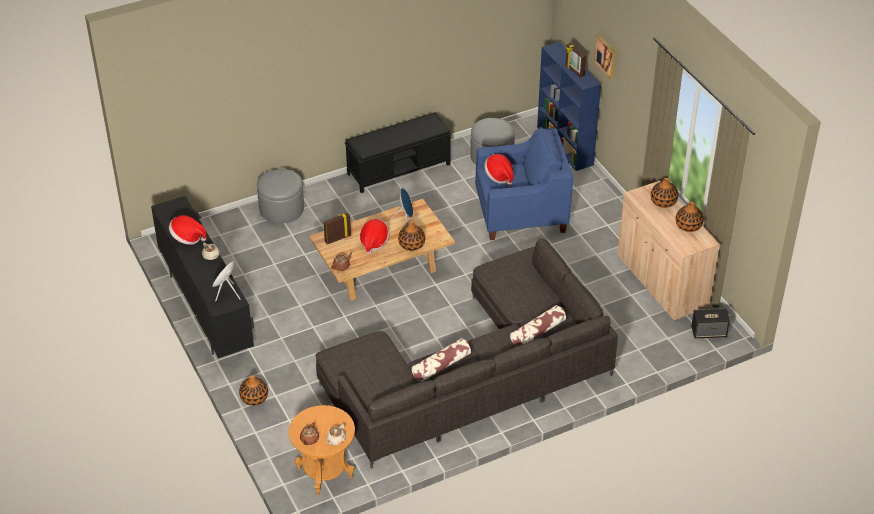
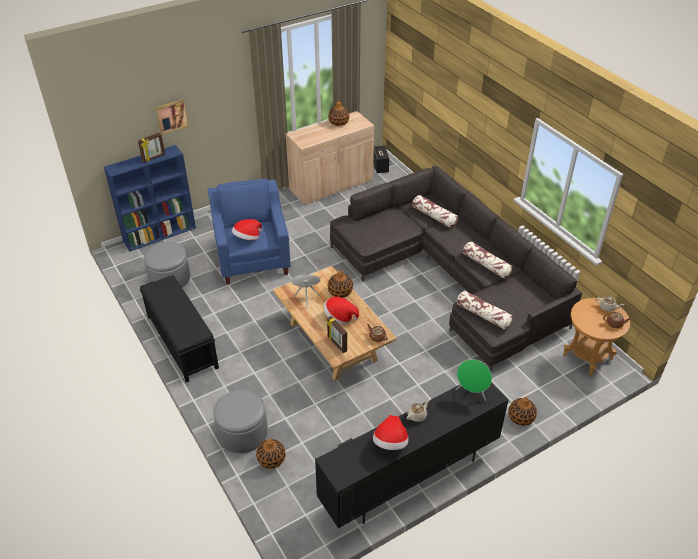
camera: 95 degrees left, 0 degrees up
vase [651,178,678,208] -> vase moved to [256,439,286,469]
none -> pillow [457,291,513,330]

